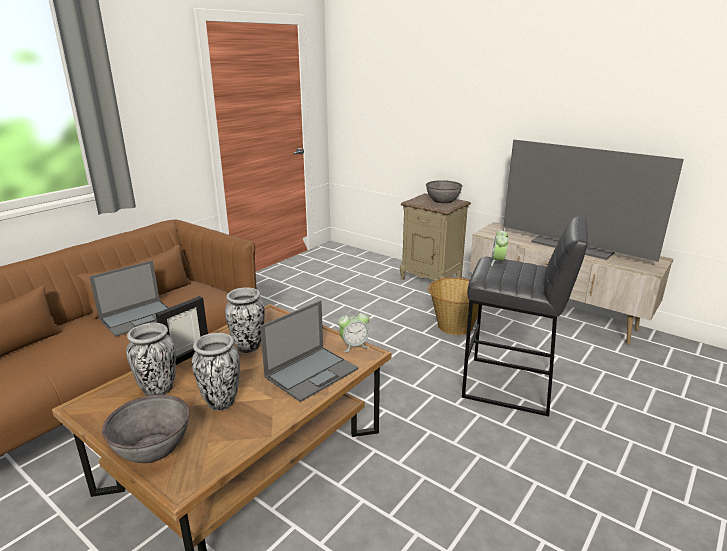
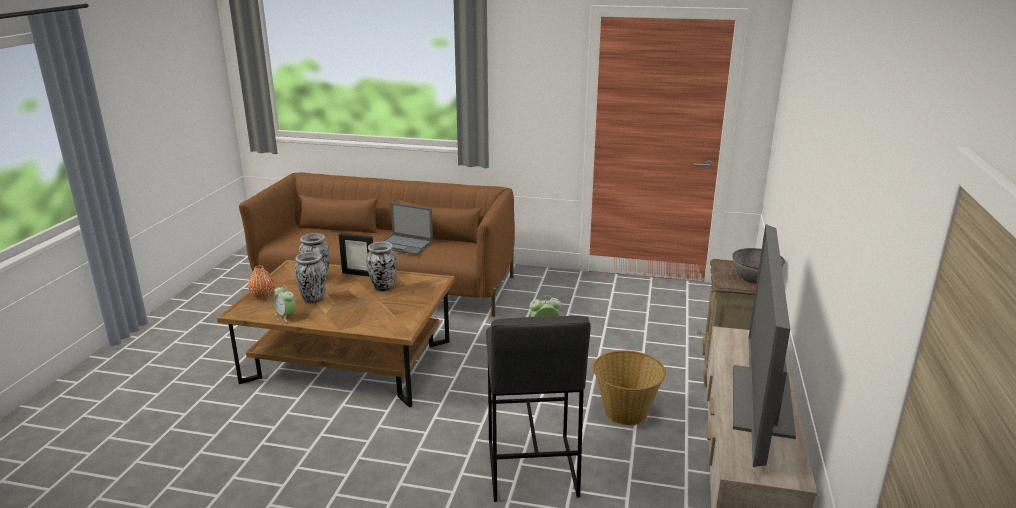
camera: 65 degrees right, 0 degrees up
grey bowl [102,394,189,463] -> orange vase [248,265,275,298]
laptop [260,300,358,402] -> none
alarm clock [338,309,369,352] -> alarm clock moved to [274,285,296,322]

